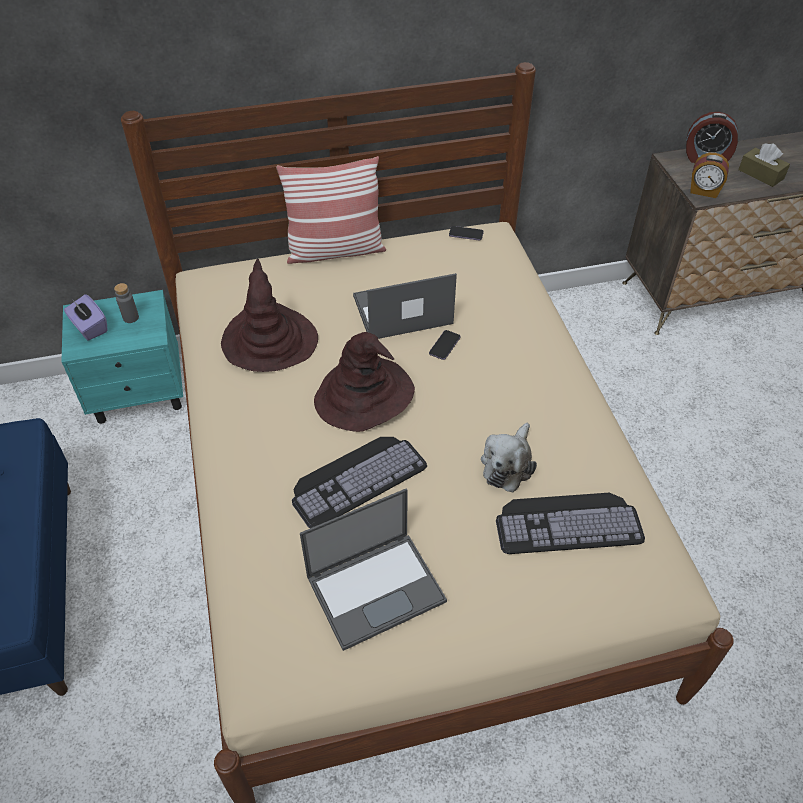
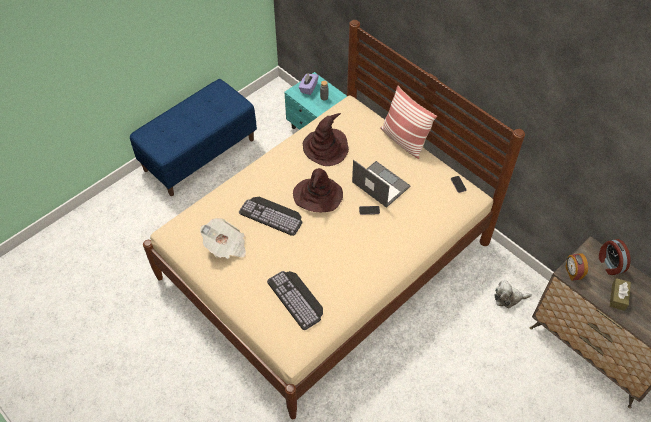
camera: 60 degrees right, 5 degrees up
laptop [300,488,447,651] -> newspaper [200,218,246,259]
plush toy [481,423,537,493] -> plush toy moved to [494,280,532,308]

